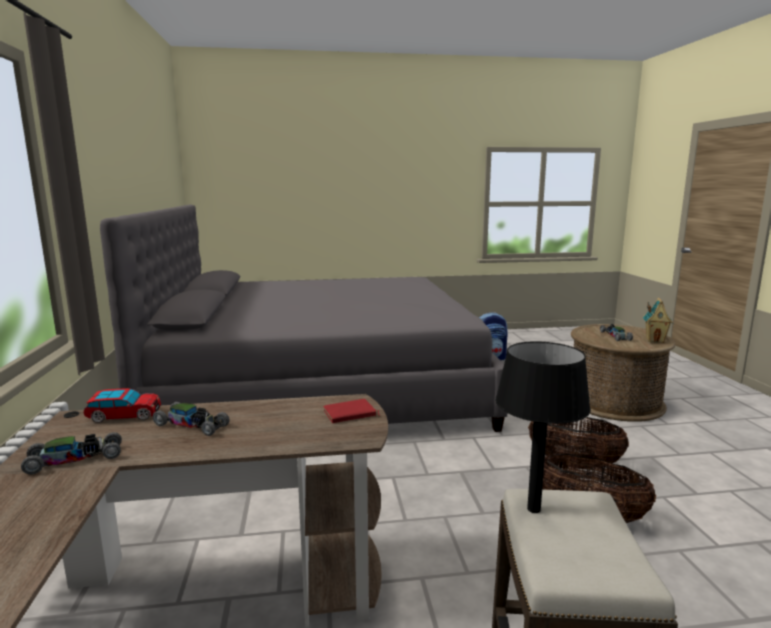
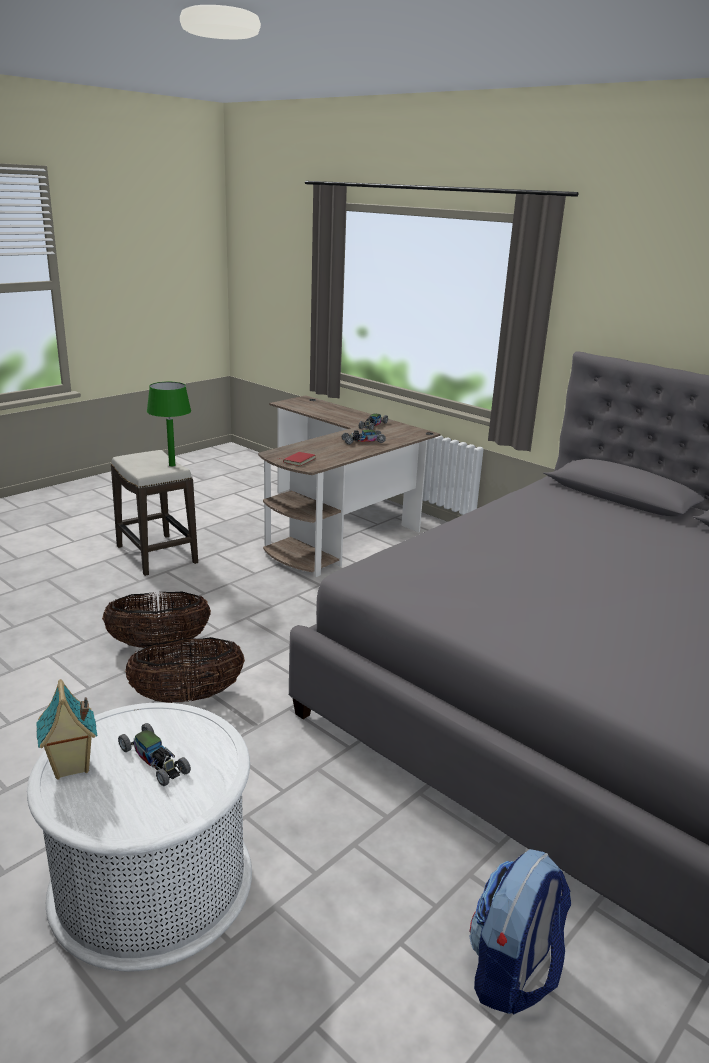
camera: 140 degrees right, 10 degrees up
toy car [83,388,161,423] -> none
black table lamp [495,341,591,513] -> green table lamp [147,382,191,466]
brown coffee table [571,324,675,422] -> white coffee table [27,702,252,972]

